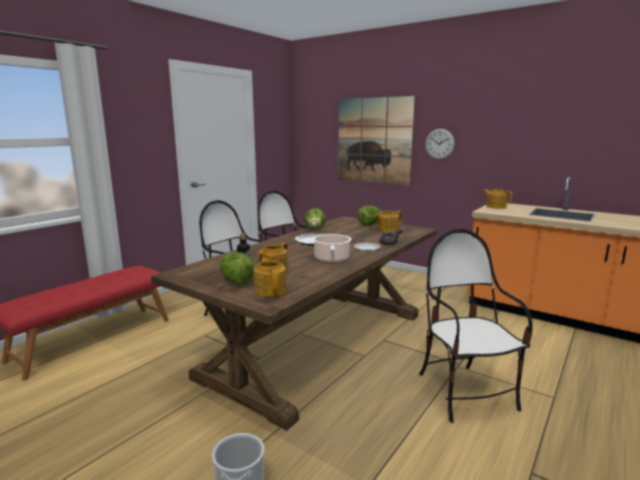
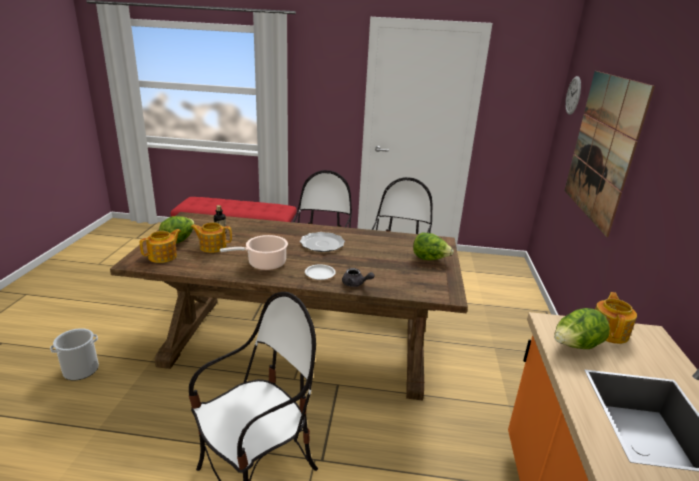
camera: 60 degrees right, 10 degrees up
lettuce [305,208,325,230] -> lettuce moved to [554,308,610,349]
teapot [375,211,403,232] -> none
wall clock [425,129,455,159] -> wall clock moved to [565,76,581,115]

